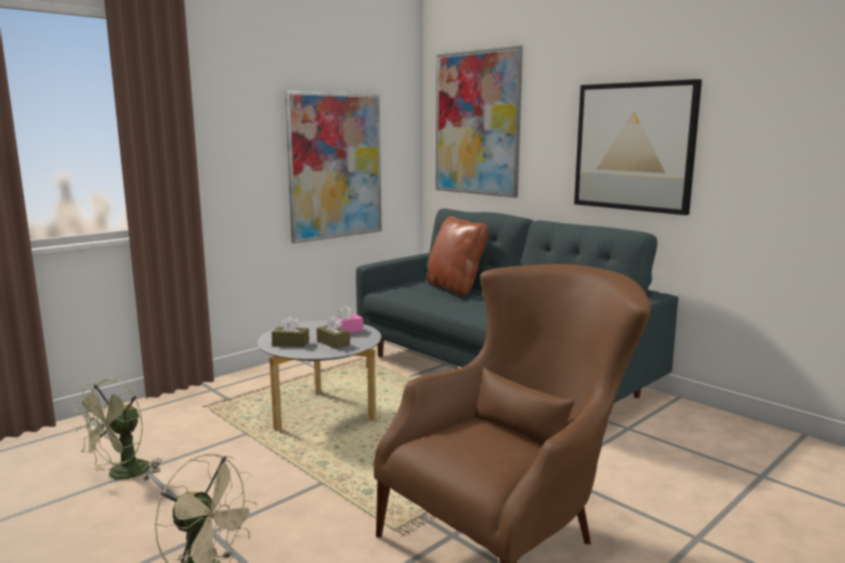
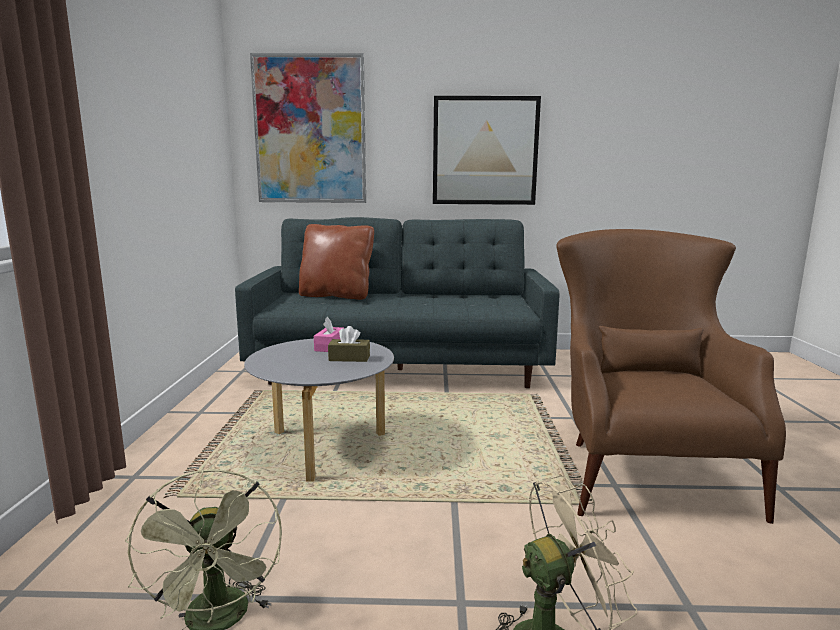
camera: 45 degrees left, 0 degrees up
brown tissue box [272,316,309,347] -> none
picture [284,90,382,244] -> none

